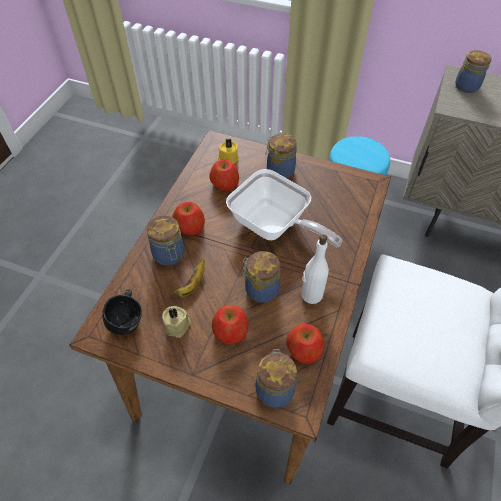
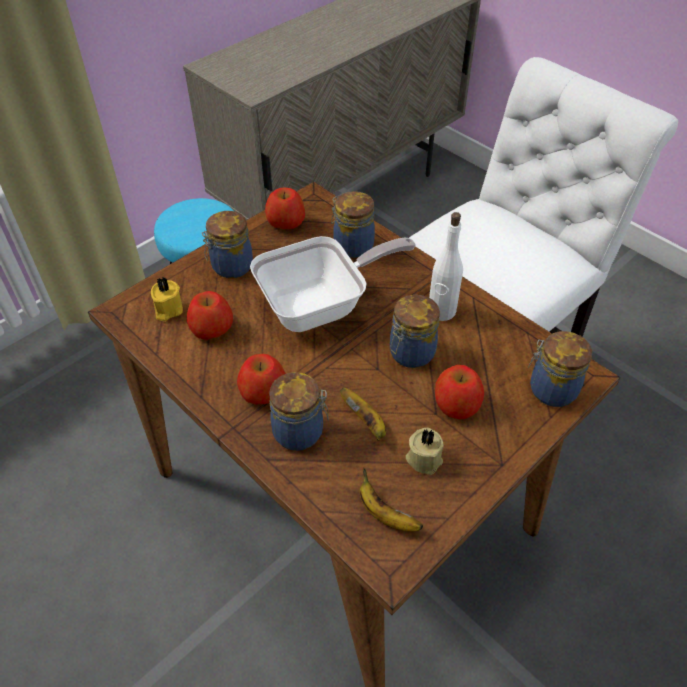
camera: 65 degrees left, 5 degrees down
black mug [102,289,142,335] -> banana [360,468,423,532]
apple [286,324,324,364] -> apple moved to [265,187,305,229]
jar [455,50,492,93] -> jar moved to [331,191,375,258]

